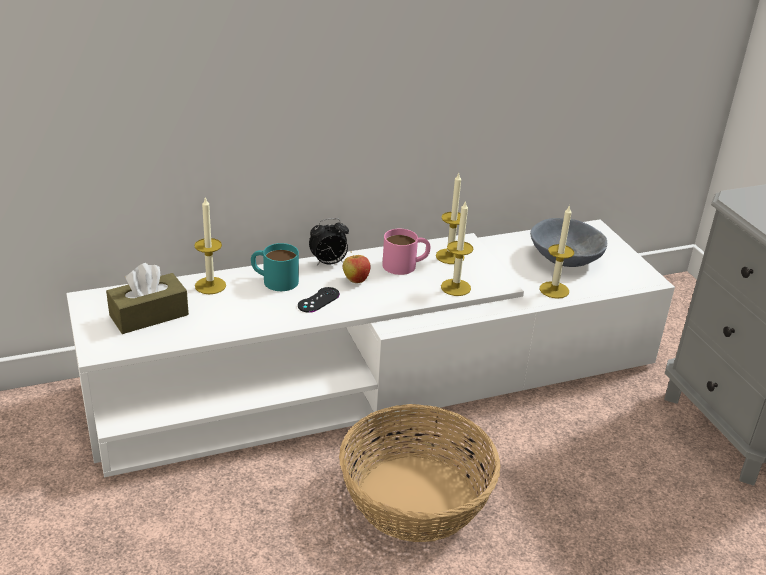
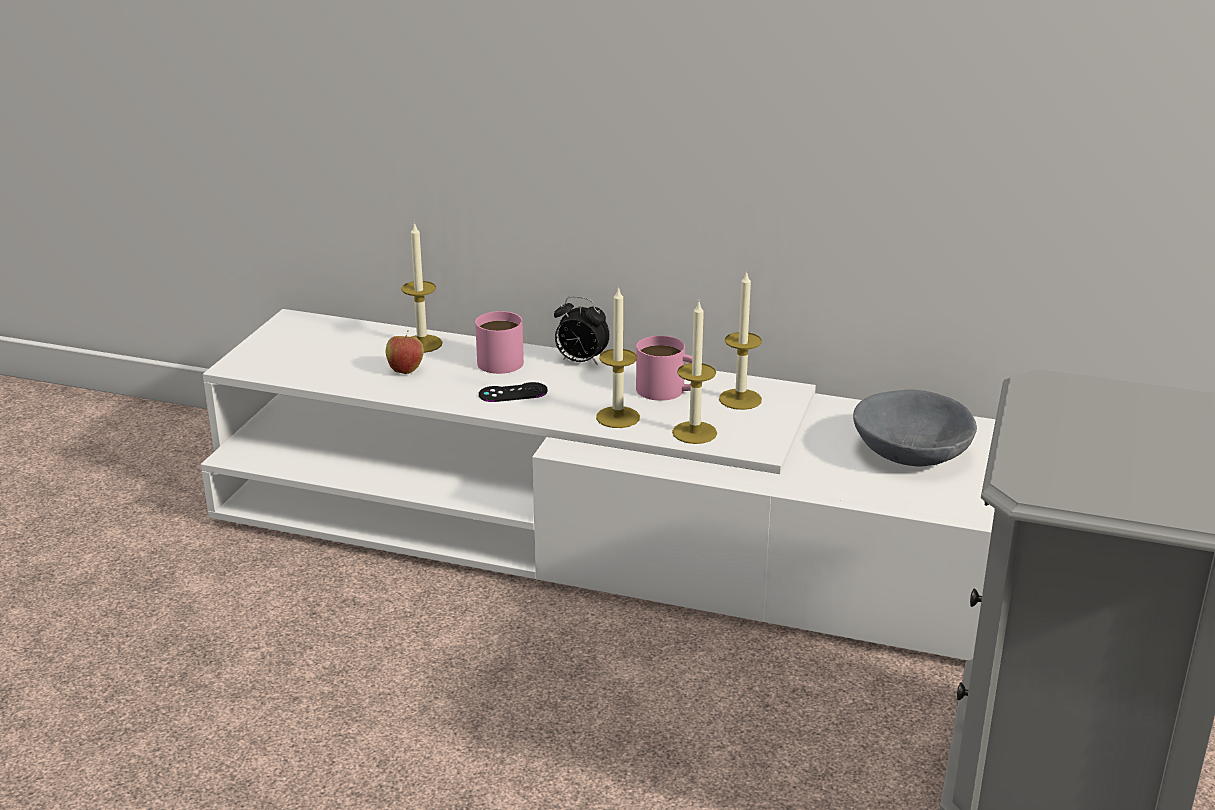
camera: 40 degrees right, 5 degrees down
brown tissue box [106,263,189,334] -> none
turquoise mug [251,243,299,291] -> pink mug [475,311,524,374]
basket [339,404,501,542] -> none
apple [343,252,371,283] -> apple moved to [386,330,424,374]
candle [540,205,574,299] -> candle moved to [596,286,640,428]

